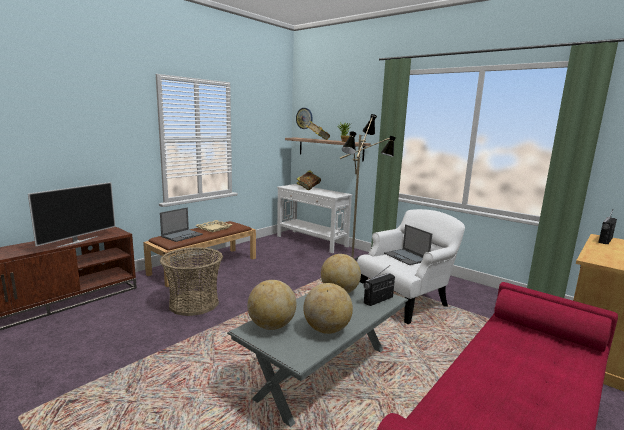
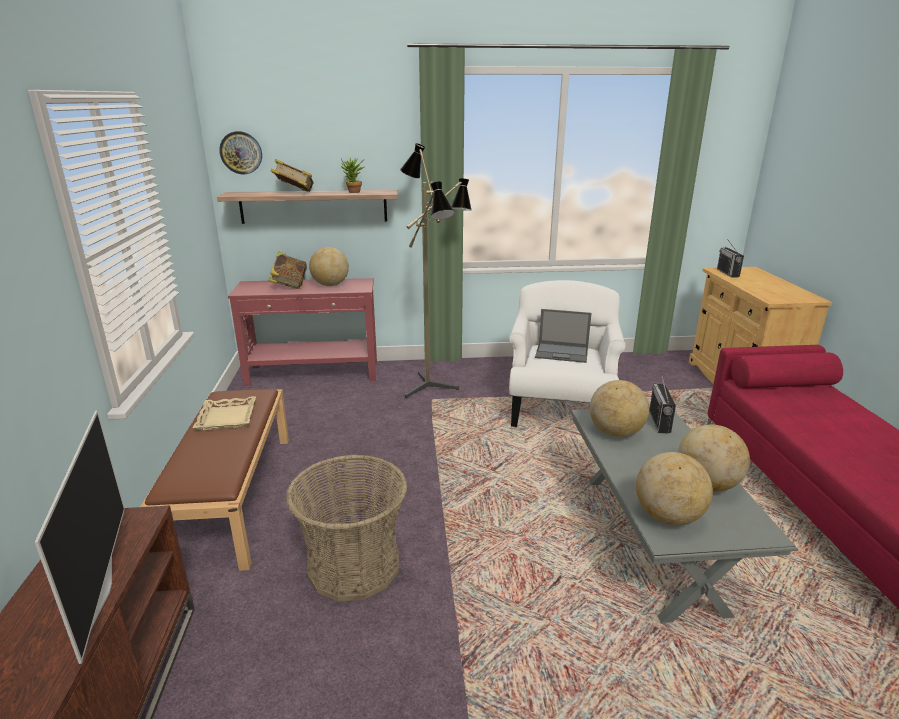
camera: 45 degrees left, 10 degrees up
laptop [160,207,203,242] -> none
white console table [277,184,353,253] -> red console table [228,278,377,386]
none -> globe [309,247,349,286]

